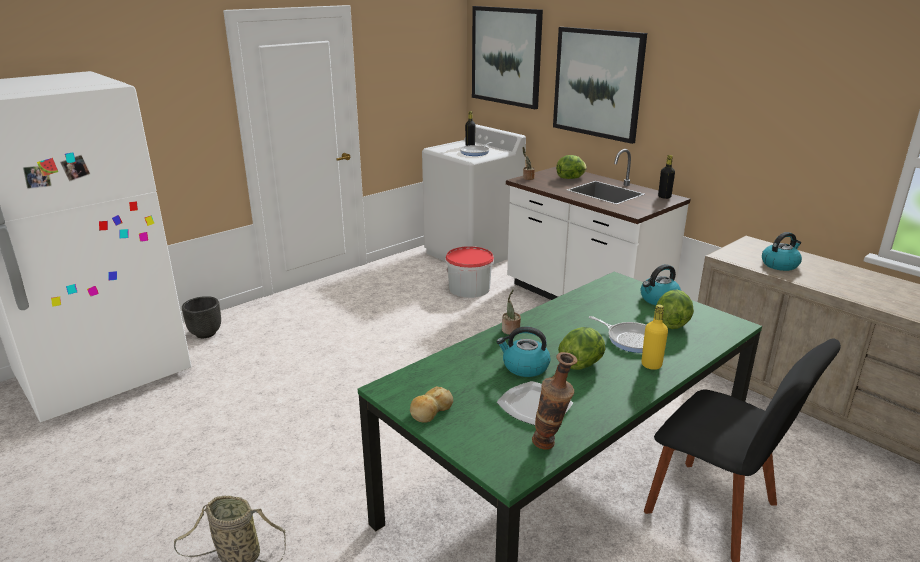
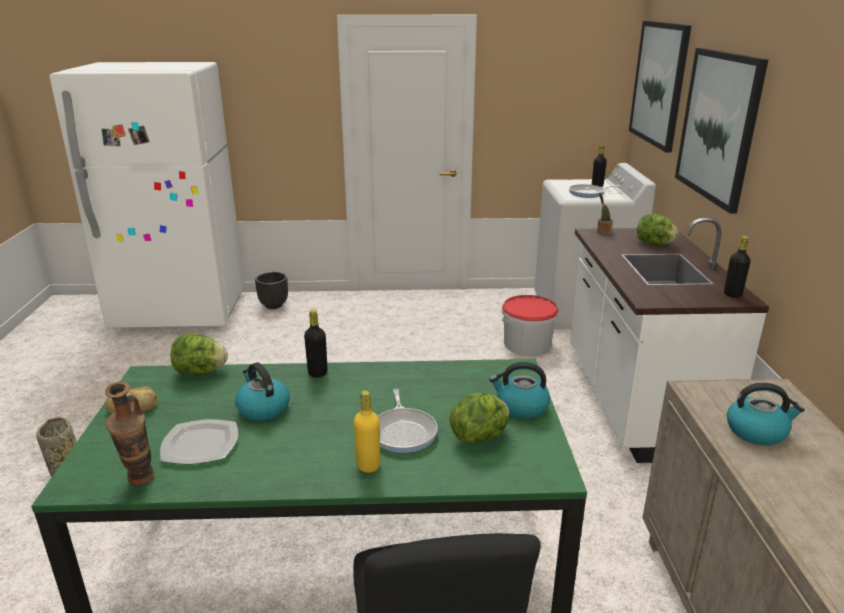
camera: 40 degrees right, 0 degrees up
potted plant [502,289,521,335] -> black bottle [304,310,328,377]
lettuce [558,327,605,370] -> lettuce moved to [171,333,228,375]

